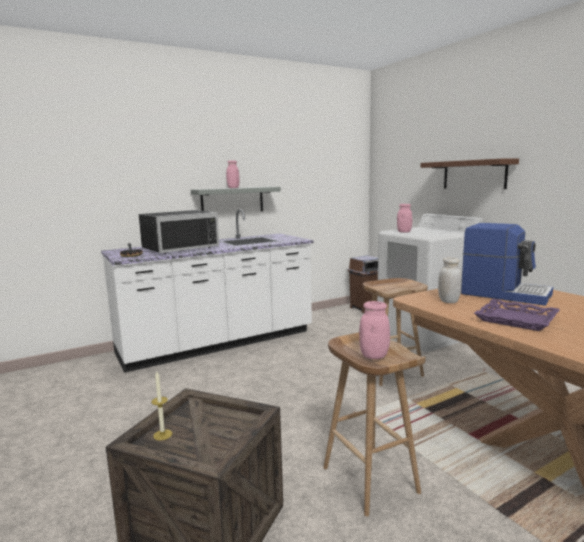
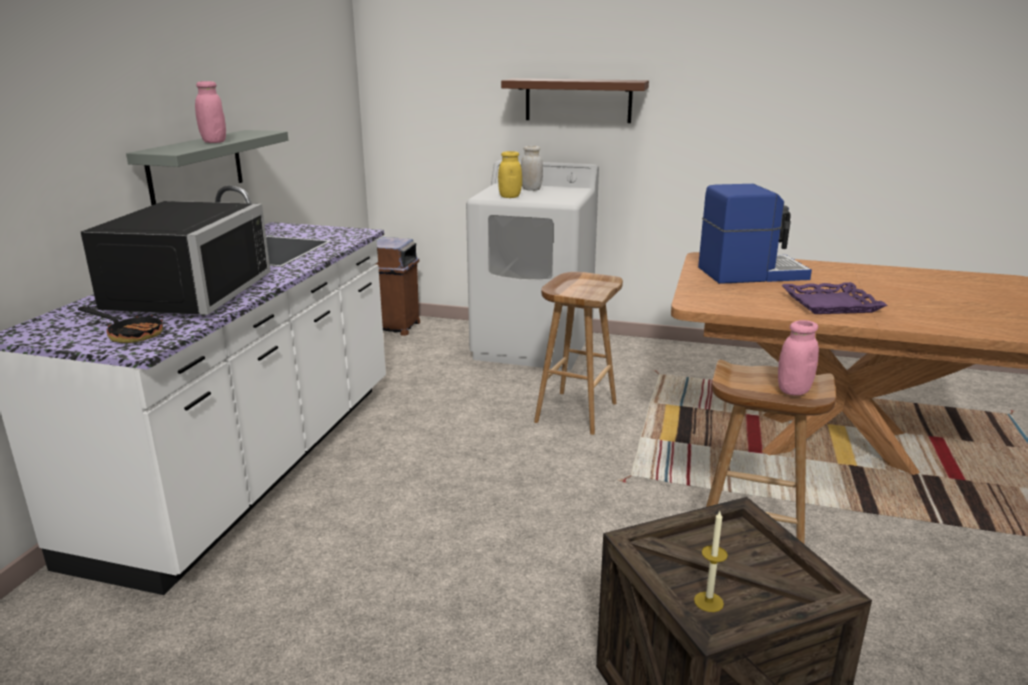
camera: 45 degrees left, 10 degrees up
pink jar [397,204,412,232] -> yellow jar [498,151,522,198]
white jar [438,257,462,303] -> white jar moved to [521,146,543,191]

